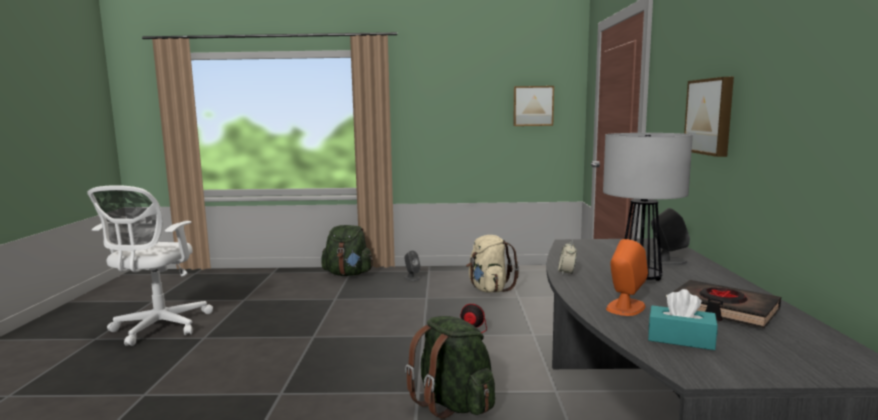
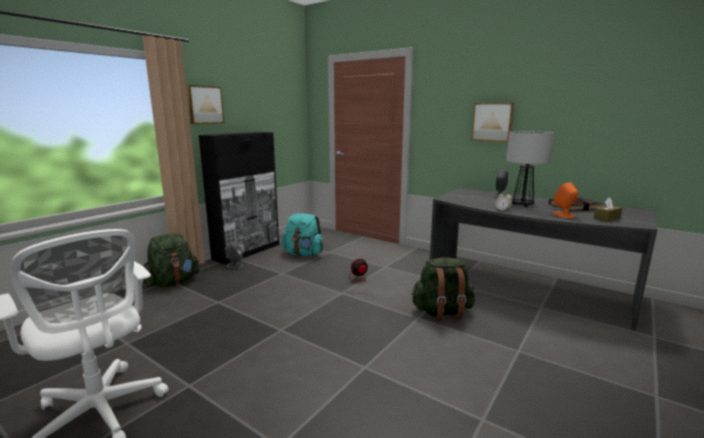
camera: 55 degrees left, 5 degrees up
beige backpack [466,235,519,293] -> turquoise backpack [282,213,323,256]
picture [513,86,554,126] -> picture moved to [186,85,224,124]
turquoise tissue box [648,289,718,350] -> brown tissue box [593,197,622,222]
none -> black cabinet [199,132,279,265]

